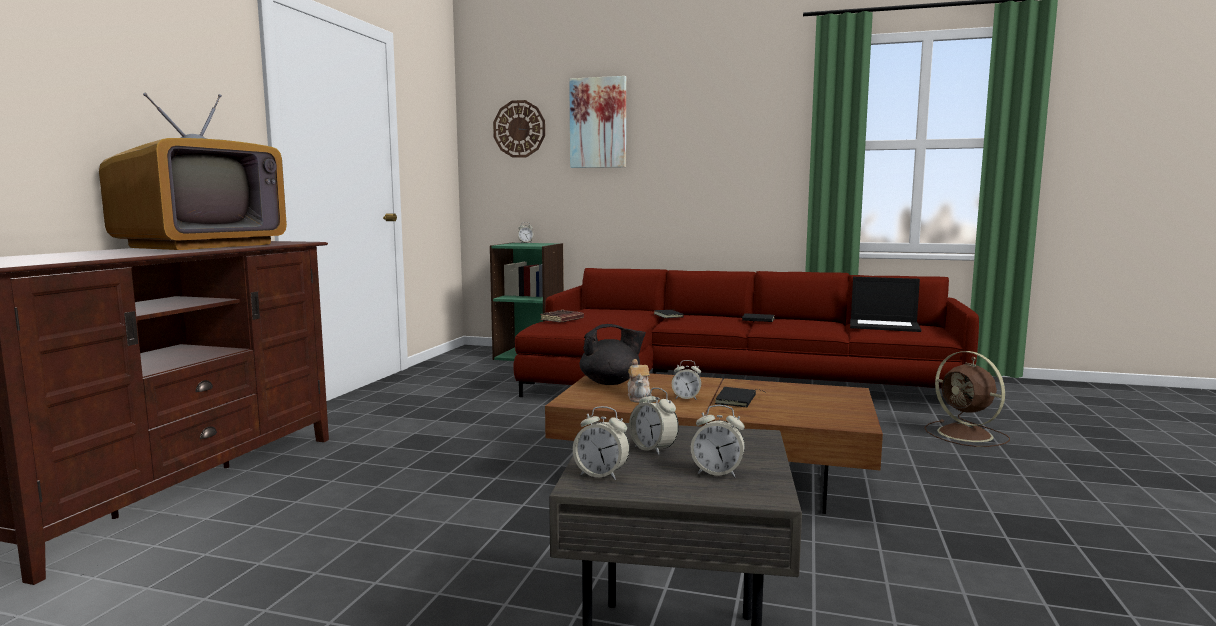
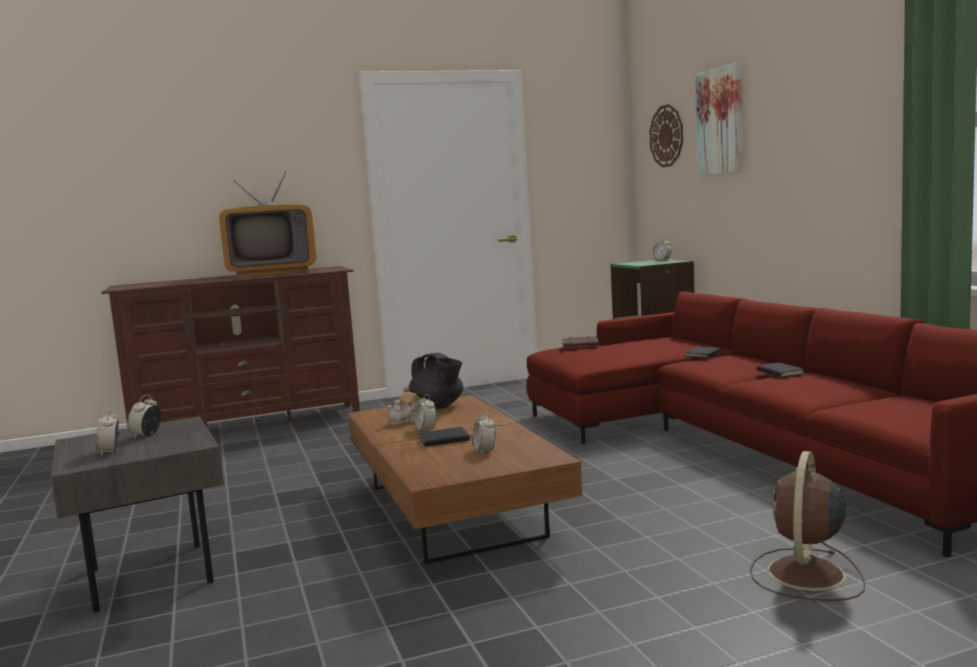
camera: 55 degrees right, 0 degrees up
alarm clock [573,406,630,480] -> alarm clock moved to [473,411,496,454]
laptop [850,277,921,332] -> none

